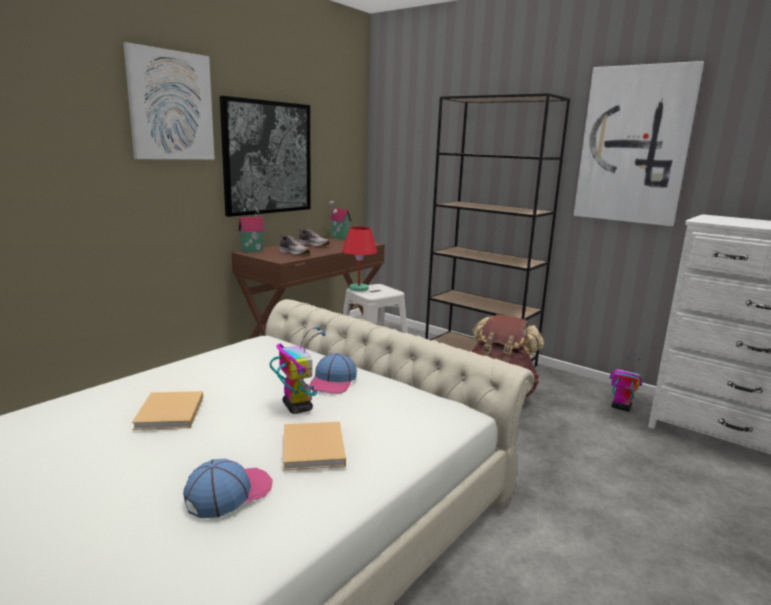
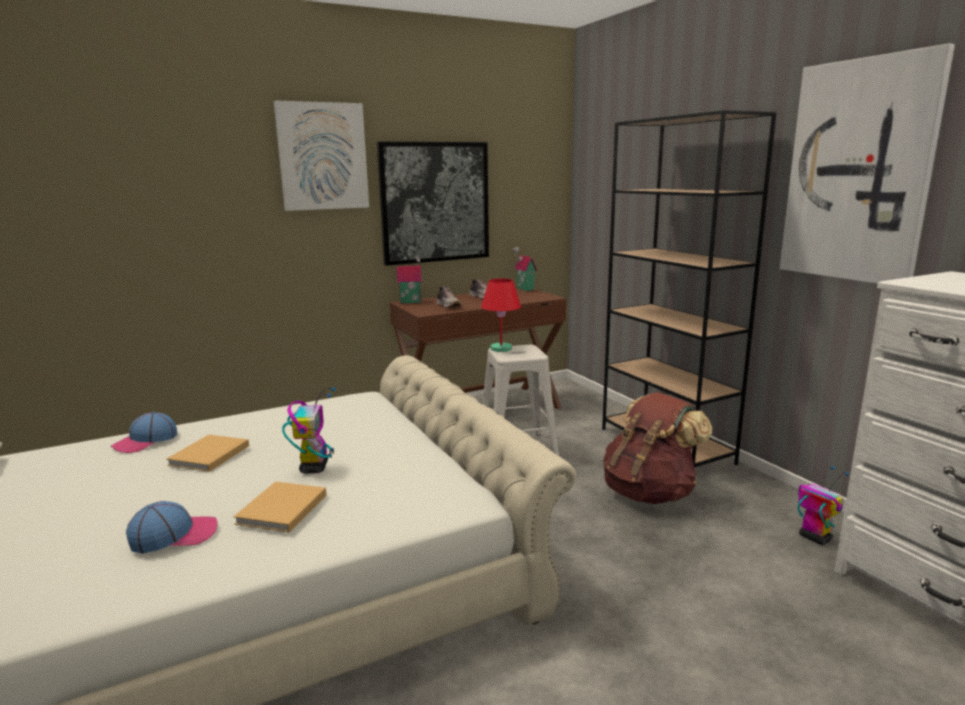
camera: 25 degrees right, 0 degrees up
cap [309,353,357,394] -> cap moved to [111,412,177,453]

